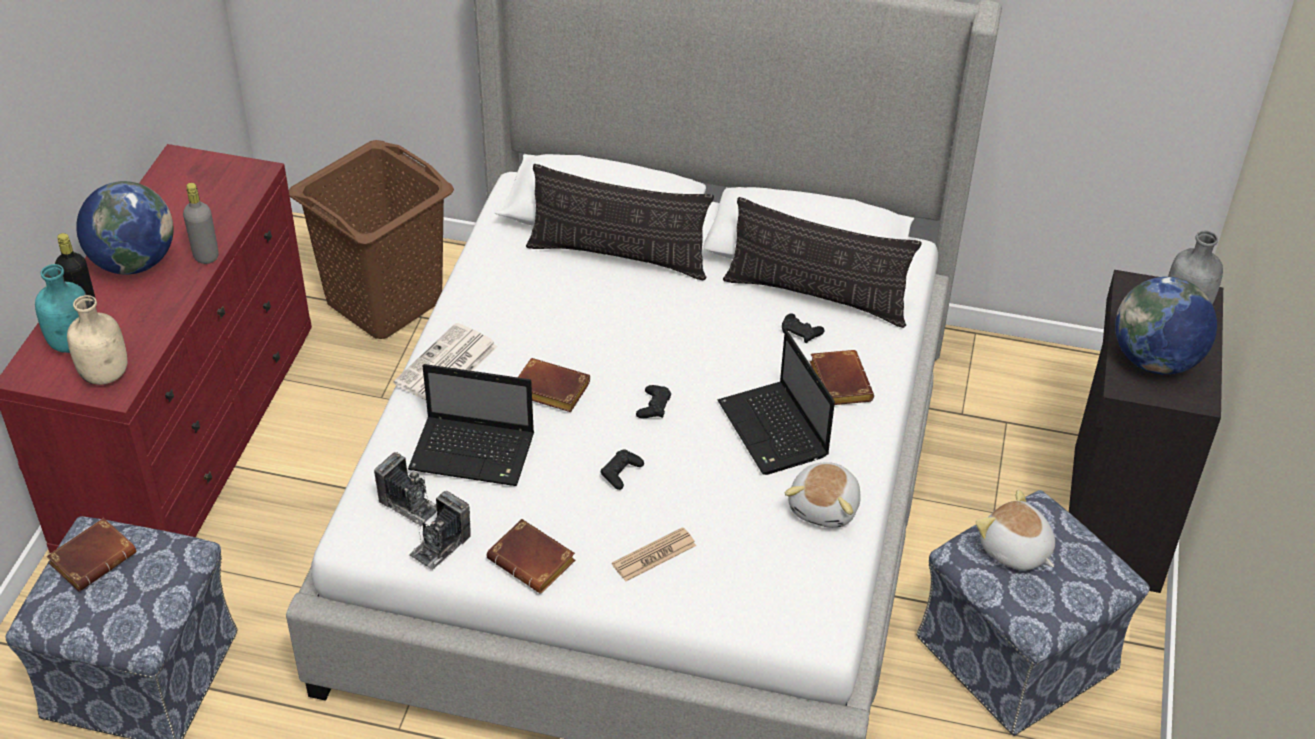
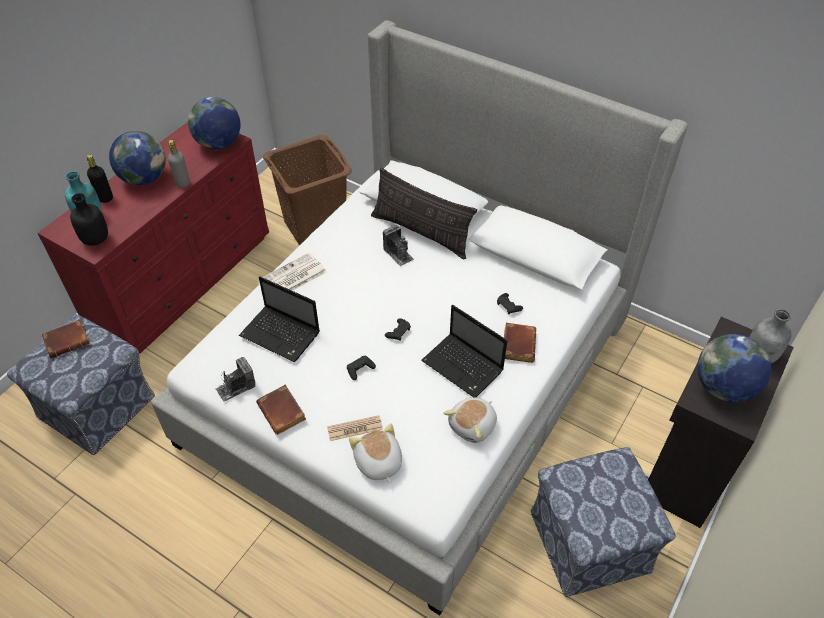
camera: 20 degrees right, 5 degrees up
beige bottle [67,295,127,385] -> black bottle [70,193,108,246]
camera [374,452,437,527] -> camera moved to [383,225,414,266]
brown book [518,358,590,412] -> none
laptop [718,330,835,475] -> laptop turned 45 degrees counterclockwise [421,305,507,398]
pillow [723,197,922,328] -> none
plush toy [975,489,1055,571] -> plush toy moved to [349,423,402,483]
none -> globe [188,97,240,149]

